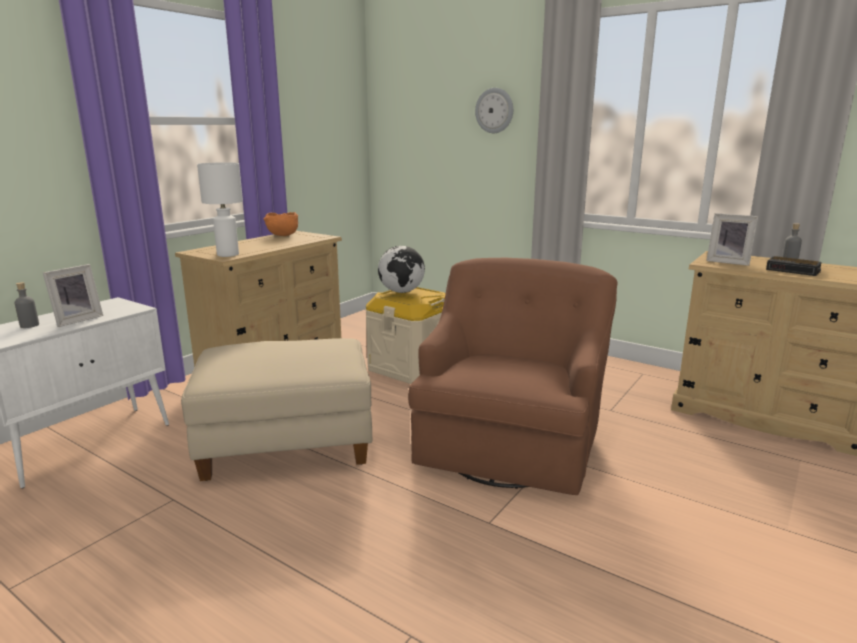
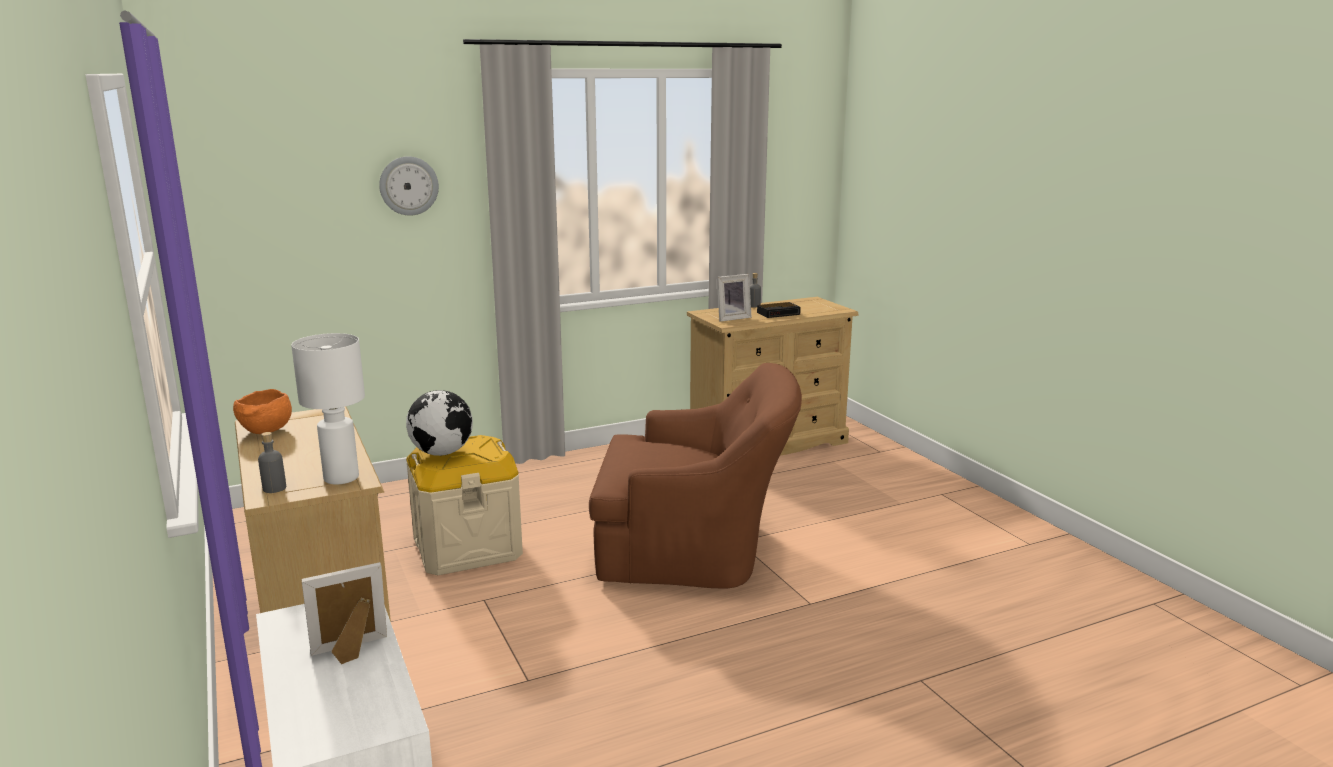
camera: 60 degrees left, 0 degrees up
grey bottle [15,282,39,328] -> grey bottle moved to [258,432,286,493]
picture frame [43,264,103,327] -> picture frame turned 90 degrees counterclockwise [301,562,387,664]
beige ottoman [181,338,373,481] -> none
brown armchair [408,258,617,495] -> brown armchair turned 135 degrees clockwise [589,363,802,589]

